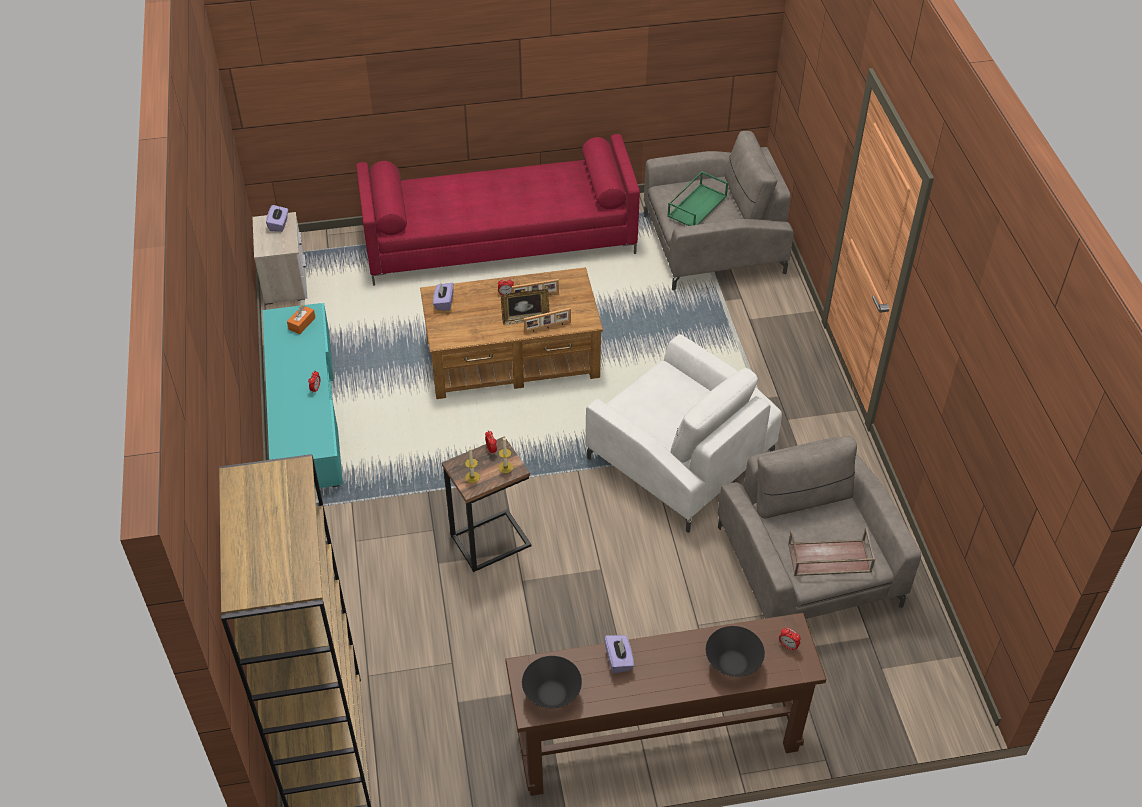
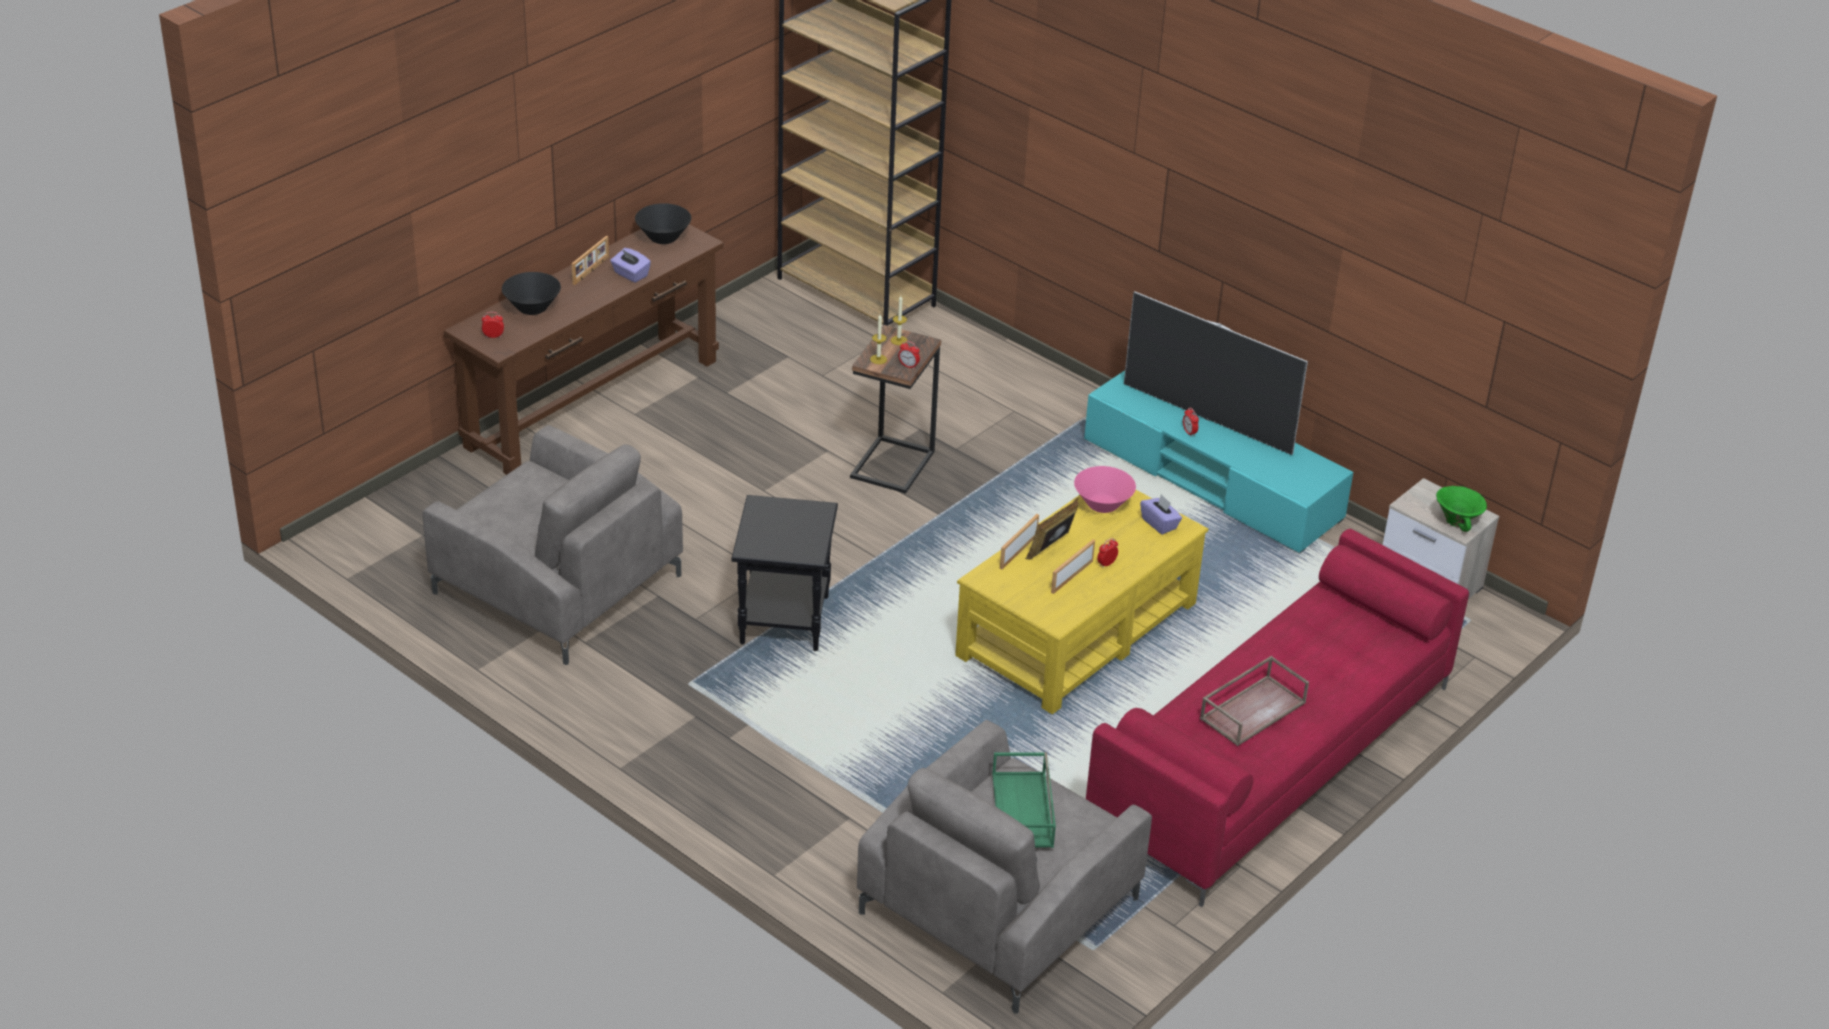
camera: 140 degrees right, 10 degrees down
purple tissue box [266,205,288,232] -> green bowl [1436,486,1487,532]
orange tissue box [287,305,315,334] -> none
brown coffee table [420,267,603,399] -> yellow coffee table [955,490,1208,714]
white armchair [586,334,782,533] -> black side table [732,495,838,651]
brown tray [788,527,875,576] -> brown tray moved to [1200,656,1309,746]
none -> picture frame [572,236,609,285]
none -> pink bowl [1074,466,1136,513]
none -> television [1124,292,1308,455]

